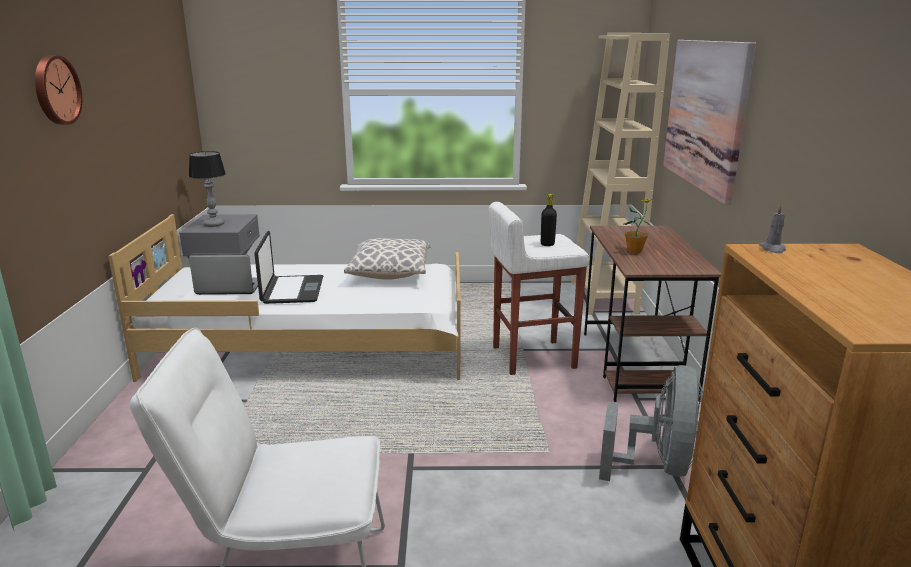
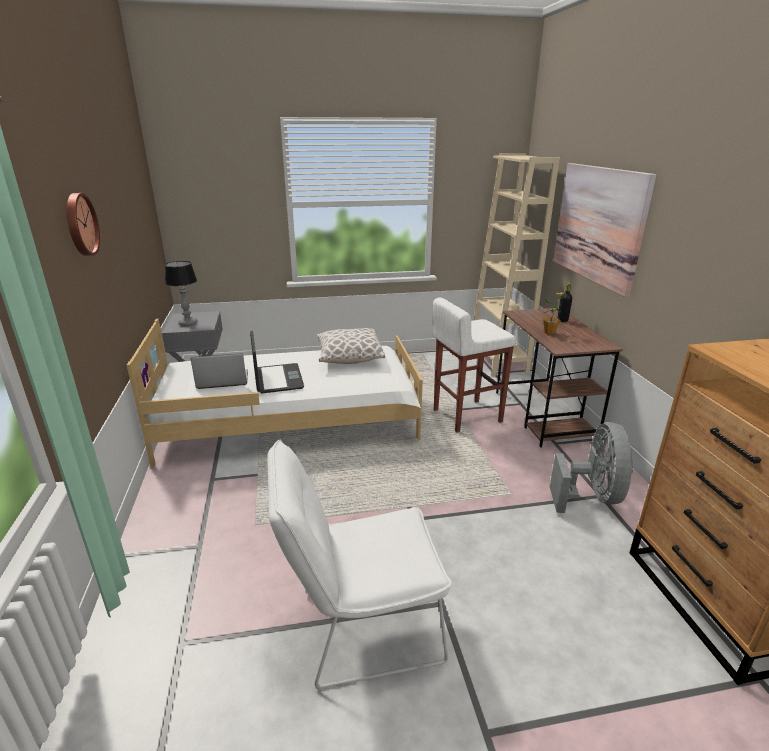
camera: 10 degrees left, 5 degrees up
black bottle [541,194,557,246] -> black bottle moved to [558,282,572,322]
grey candle [759,204,786,253] -> none

